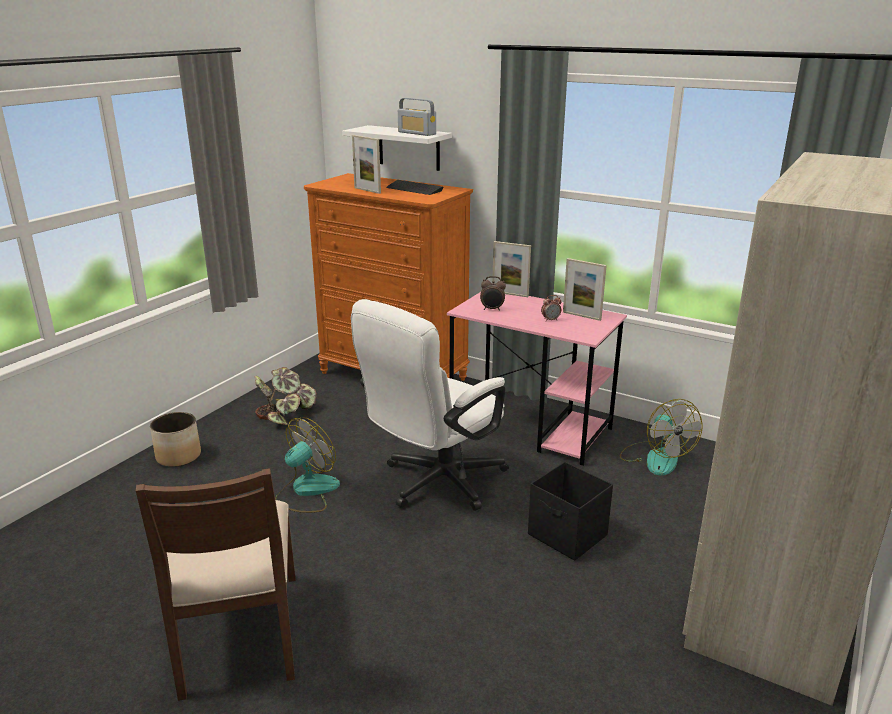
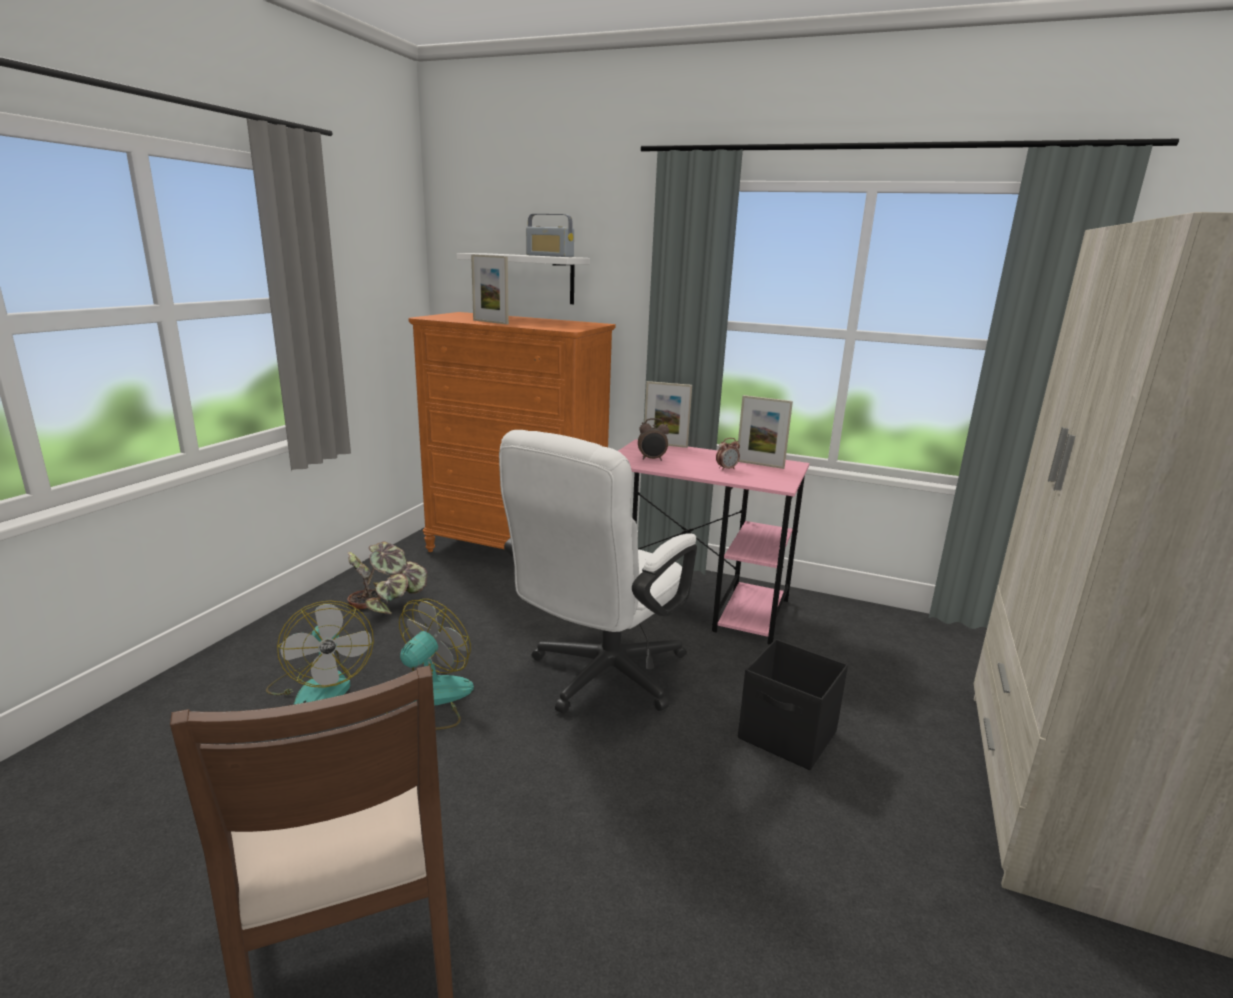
camera: 10 degrees left, 5 degrees down
planter [150,412,201,467] -> none
keyboard [386,180,443,195] -> none
fan [620,399,703,476] -> fan moved to [266,600,374,704]

